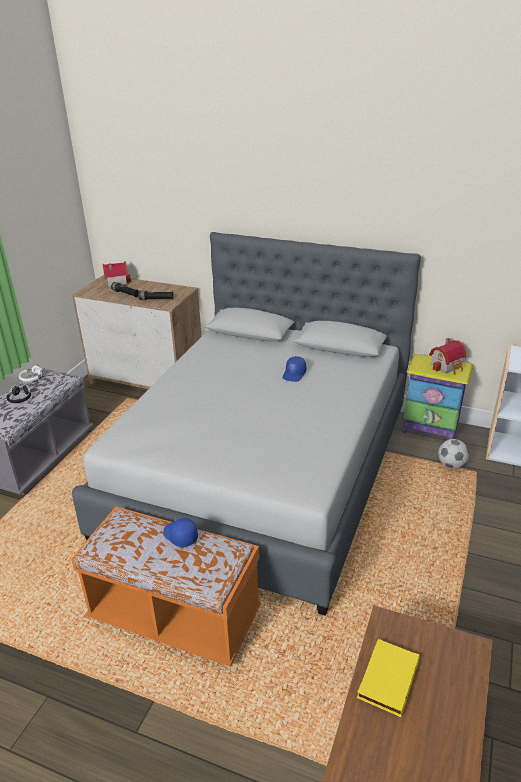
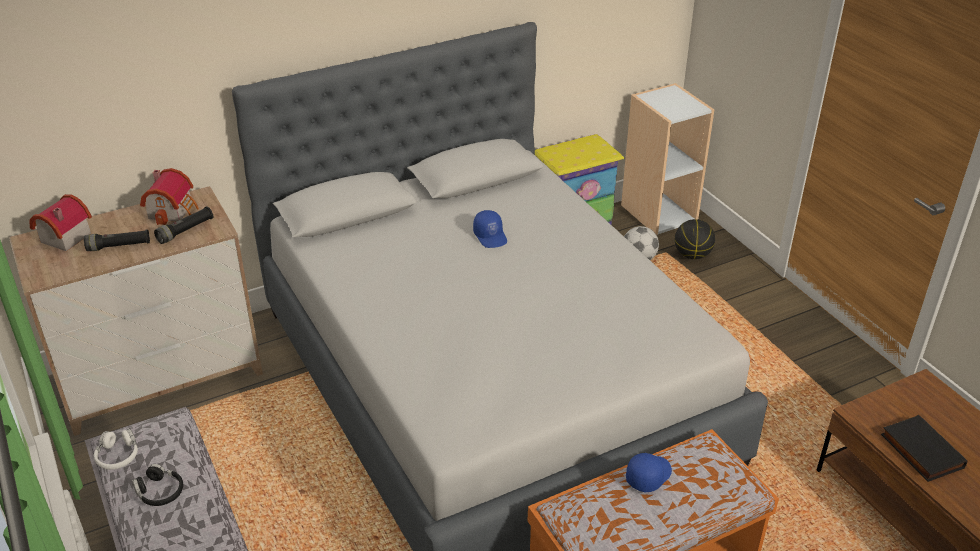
camera: 50 degrees left, 5 degrees up
blue cap [163,518,198,547] -> blue cap turned 135 degrees clockwise [626,453,672,492]
yellow book [357,639,420,717] -> black book [881,415,967,482]
toy house [429,338,466,375] -> toy house moved to [140,168,199,225]
none -> basketball [675,219,715,259]

